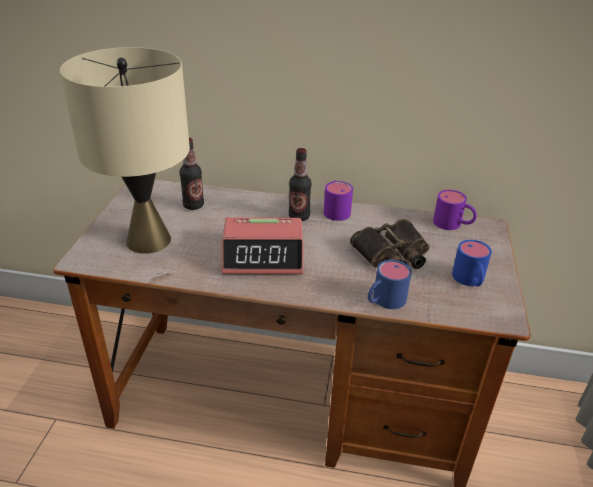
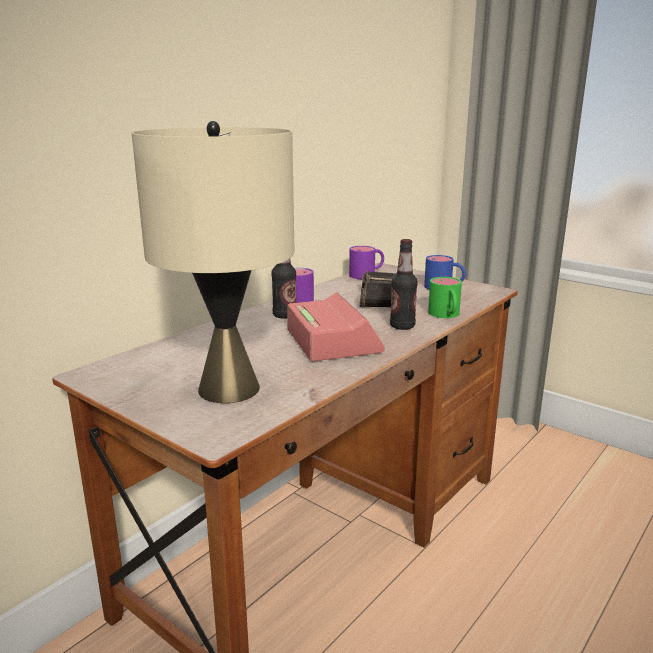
camera: 60 degrees left, 15 degrees down
bottle [179,137,204,210] -> bottle moved to [390,239,418,330]
alarm clock [221,217,303,274] -> alarm clock turned 45 degrees counterclockwise [287,292,385,361]
blue mug [368,260,412,309] -> green mug [428,277,462,318]

